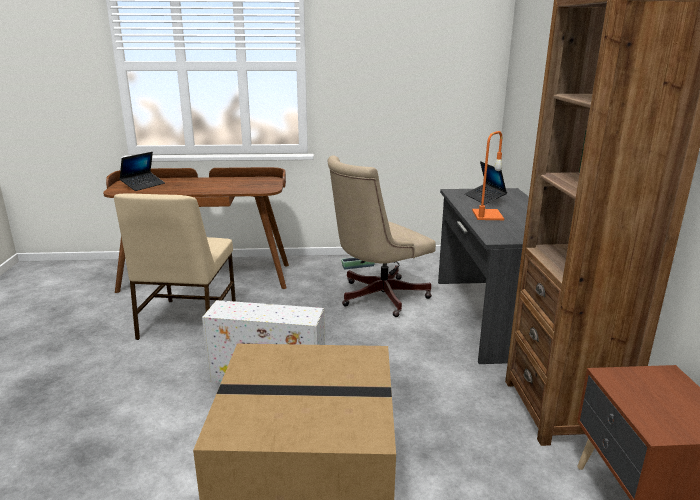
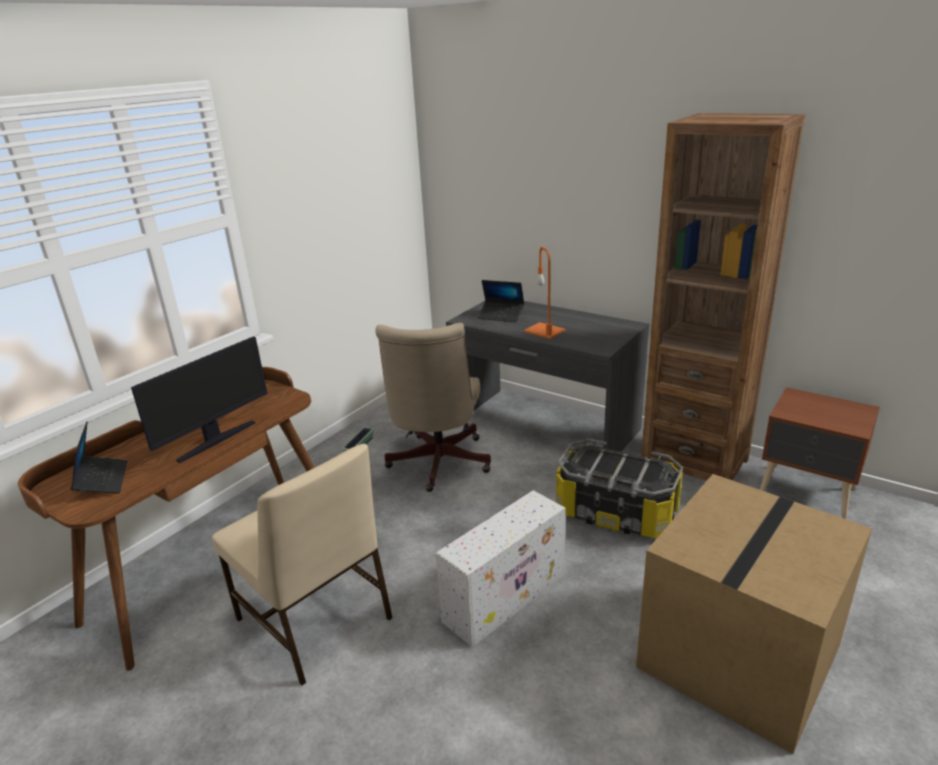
camera: 50 degrees left, 5 degrees up
none -> monitor [131,336,268,463]
none -> storage box [556,439,683,538]

